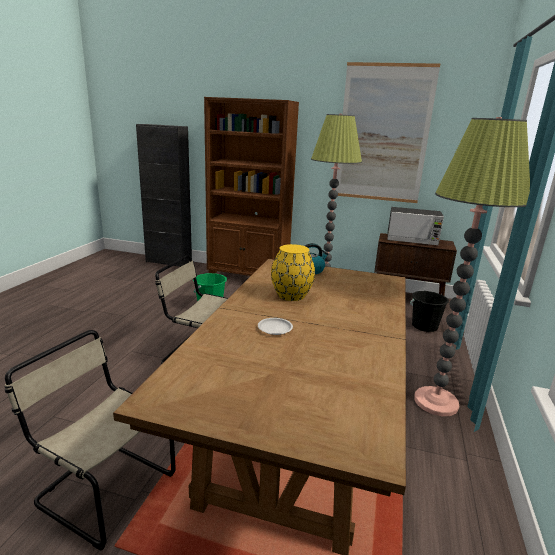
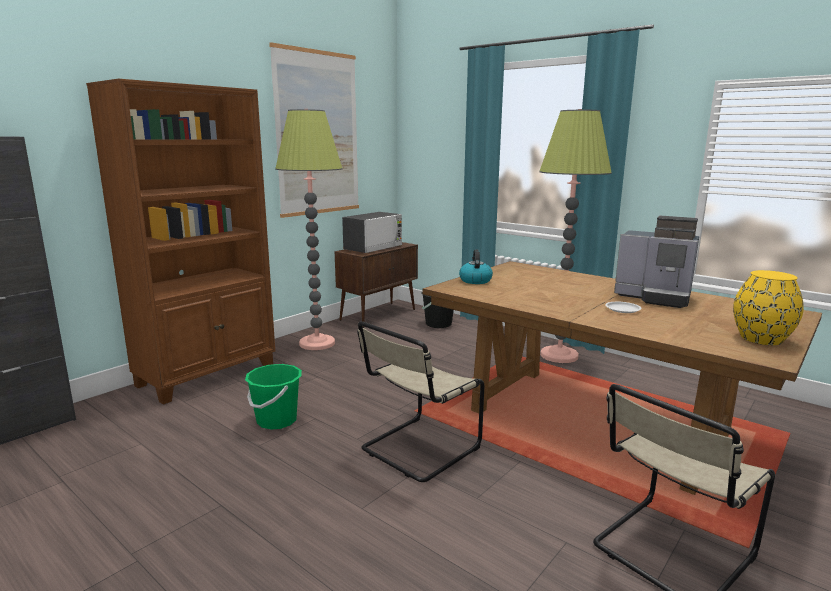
camera: 65 degrees left, 5 degrees down
yellow vase [271,244,315,301] -> yellow vase moved to [733,270,804,345]
none -> coffee machine [614,216,699,308]

